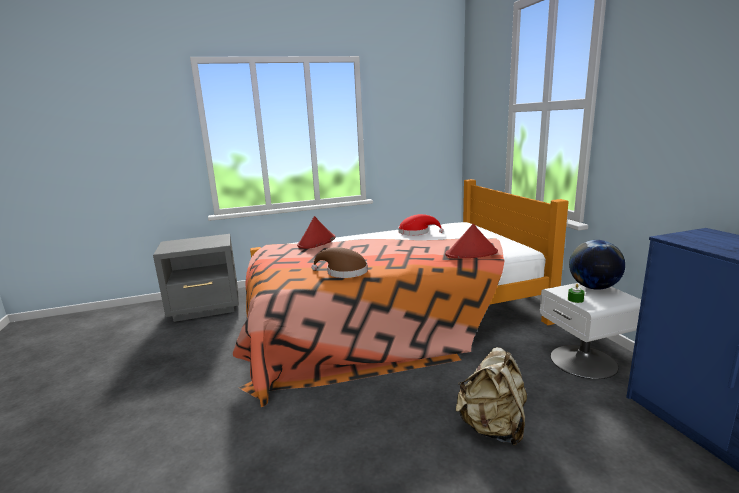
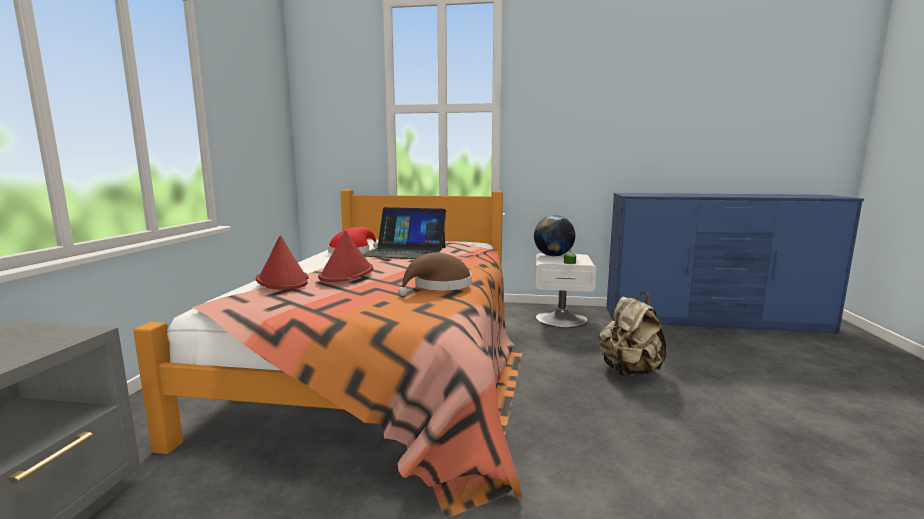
camera: 65 degrees left, 5 degrees down
red hat [445,224,498,258] -> red hat moved to [318,231,373,282]
none -> laptop [363,207,446,259]

